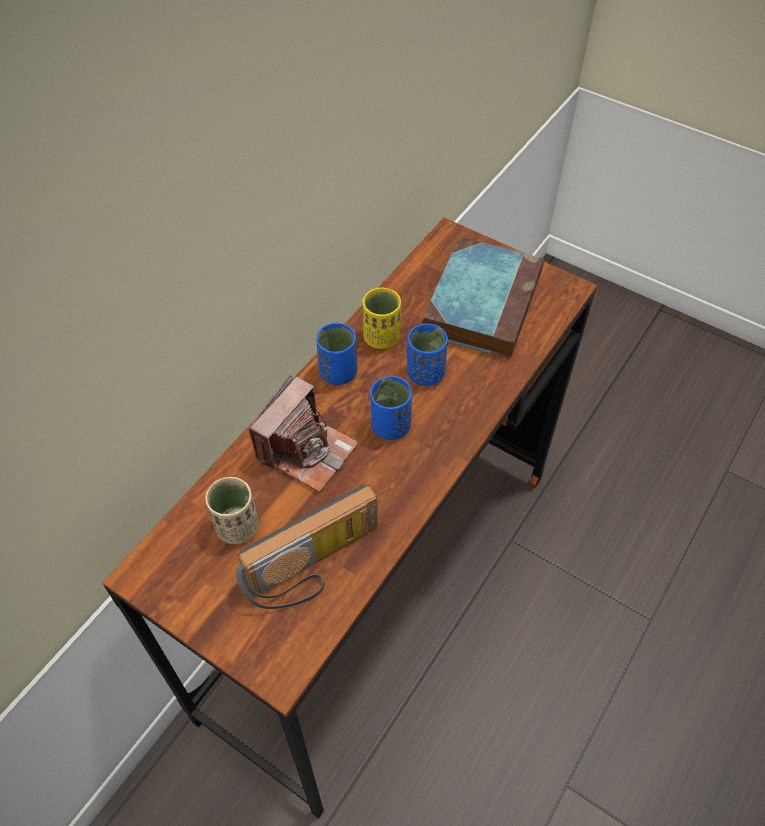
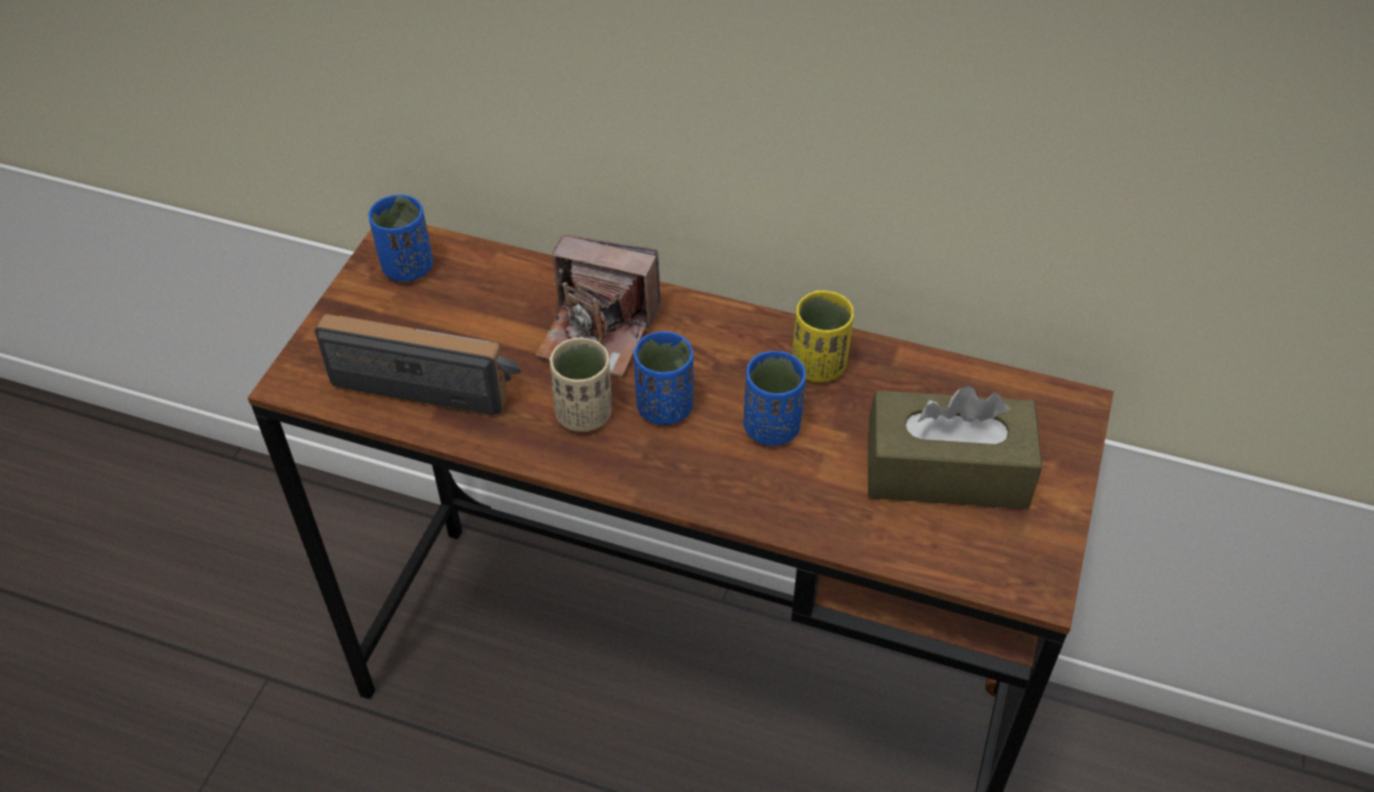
camera: 75 degrees right, 5 degrees down
beige cup [205,477,259,544] -> beige cup moved to [549,338,611,432]
radio [236,485,378,609] -> radio turned 150 degrees clockwise [315,314,521,415]
blue cup [316,323,357,385] -> blue cup moved to [368,194,433,282]
book [422,237,544,359] -> brown tissue box [868,386,1042,509]

